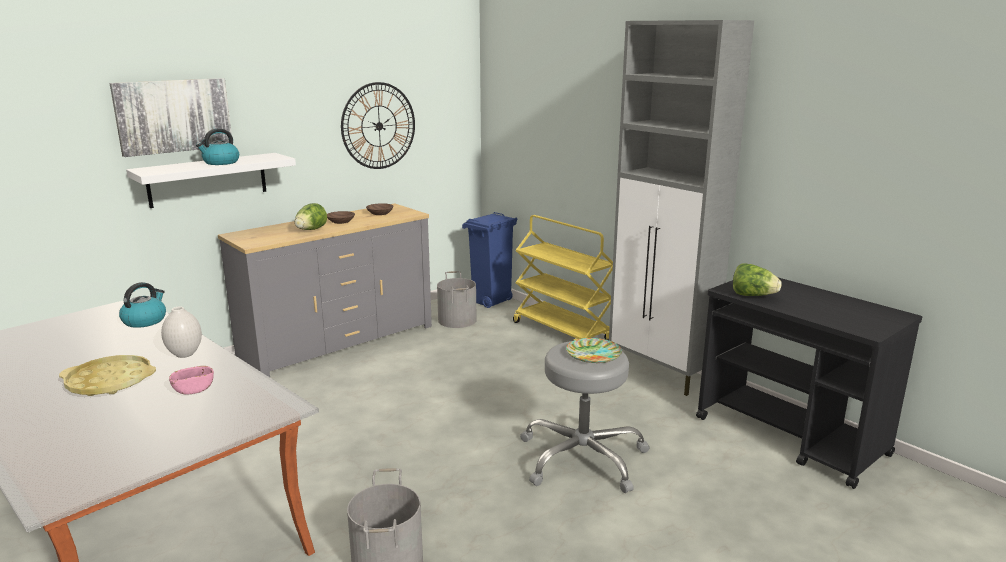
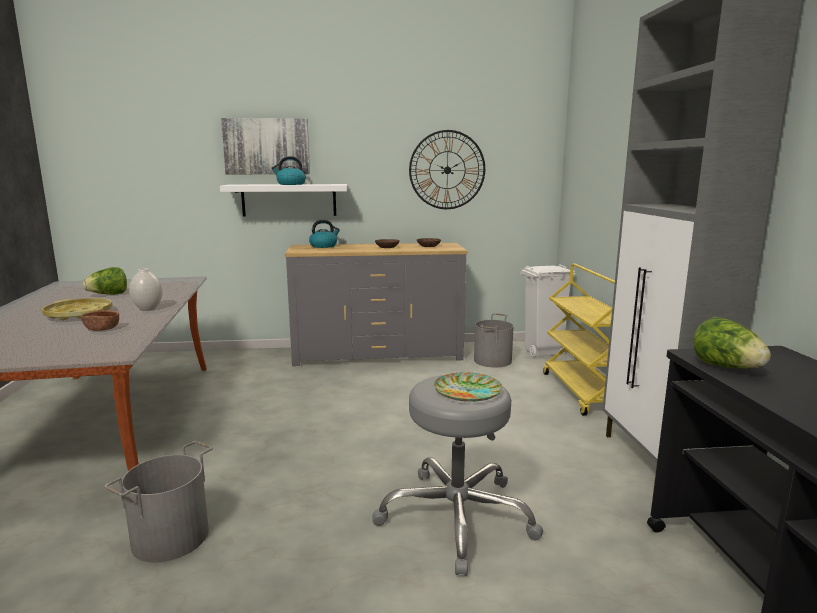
camera: 35 degrees right, 5 degrees down
kettle [119,282,166,328] -> kettle moved to [309,220,340,248]
pink bowl [169,366,214,395] -> brown bowl [81,310,119,331]
lettuce [295,203,327,230] -> lettuce moved to [83,267,127,295]
blue trash can [462,212,517,308] -> white trash can [520,264,575,357]

